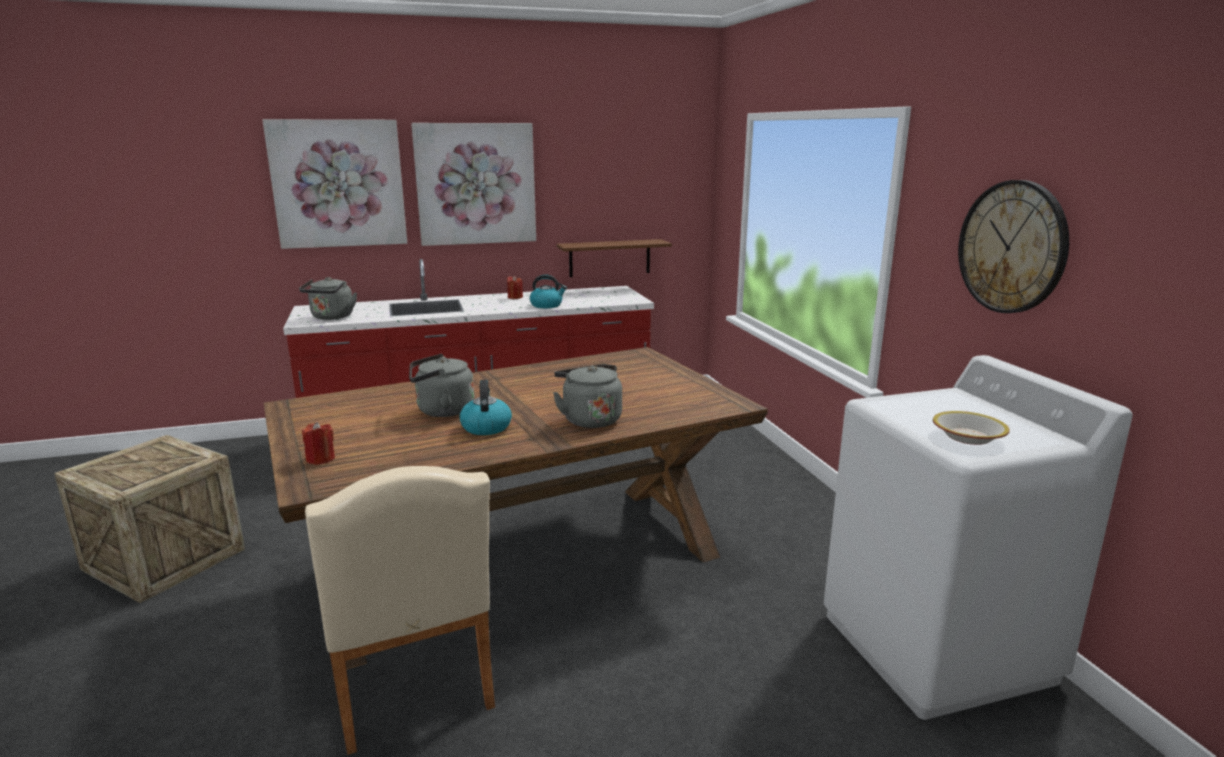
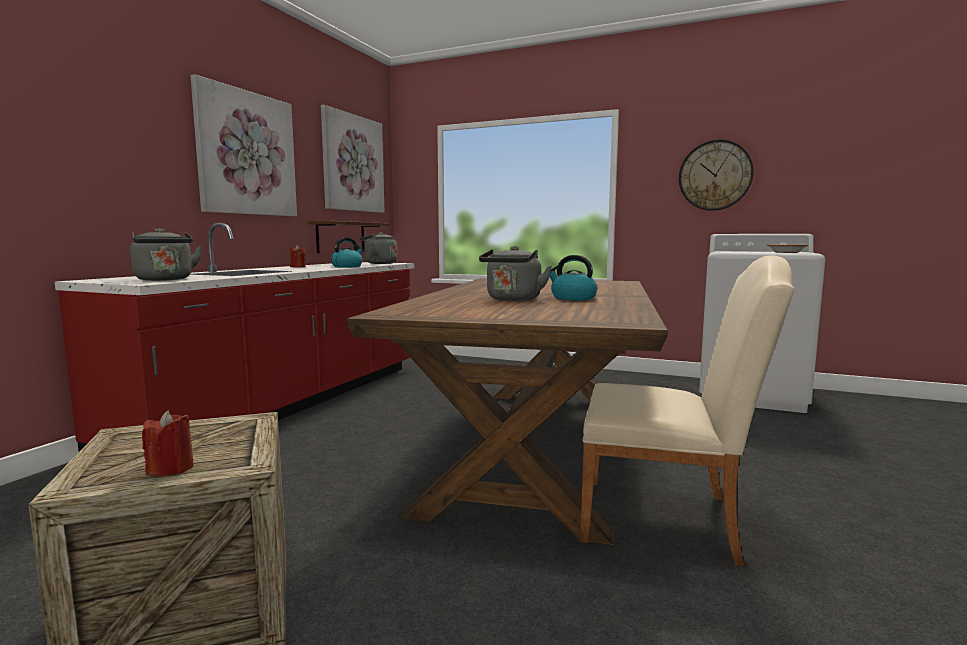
camera: 50 degrees left, 10 degrees down
picture [262,119,407,249] -> picture moved to [321,105,385,213]
red candle [302,421,335,465] -> red candle moved to [142,410,194,477]
grey kettle [553,364,622,428] -> grey kettle moved to [358,232,397,264]

